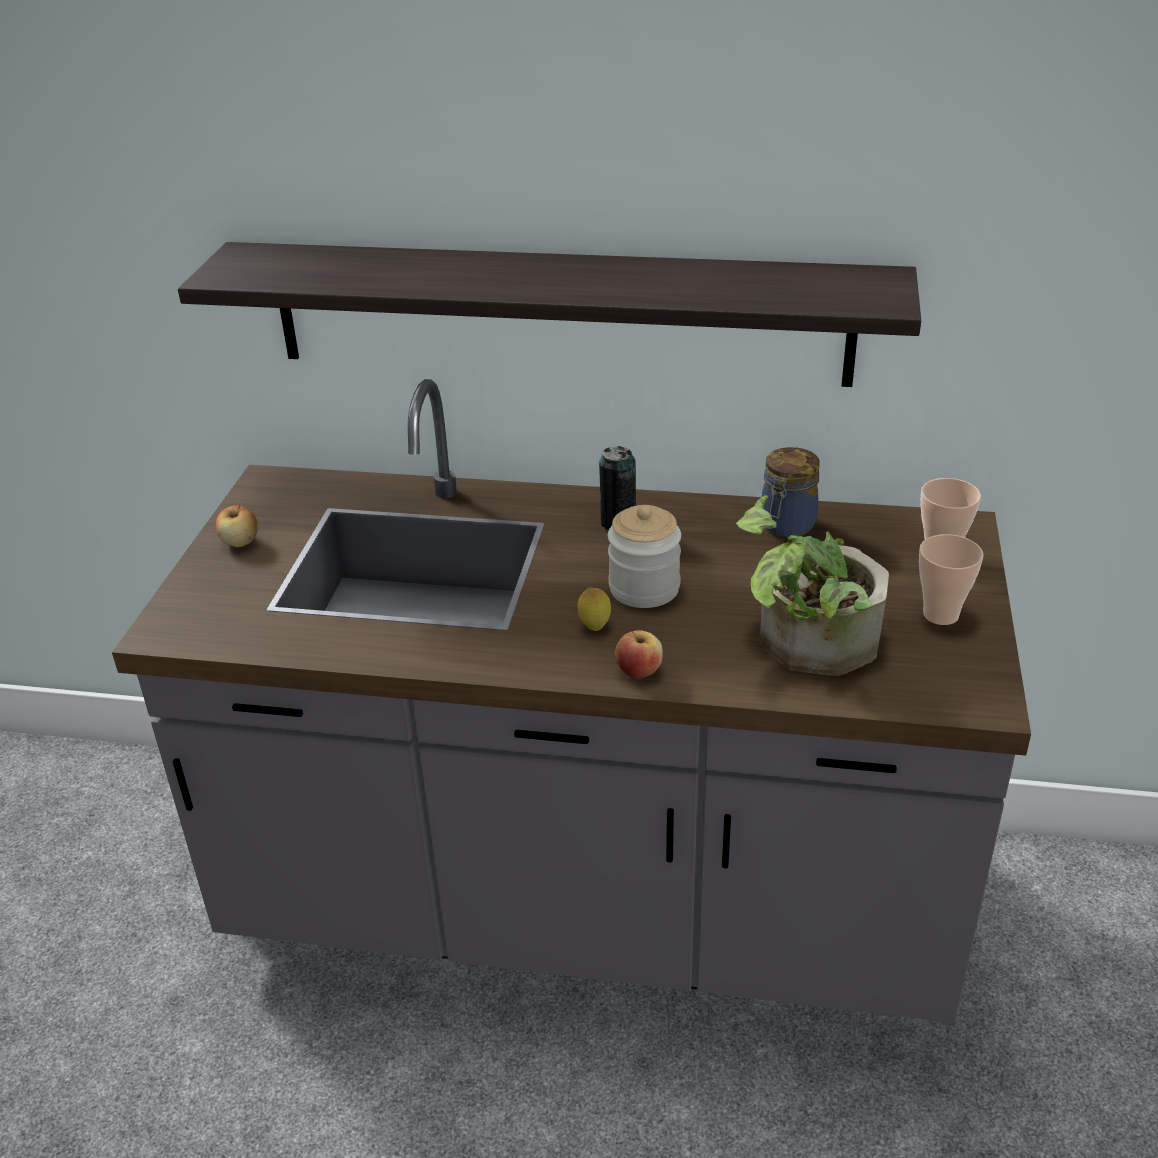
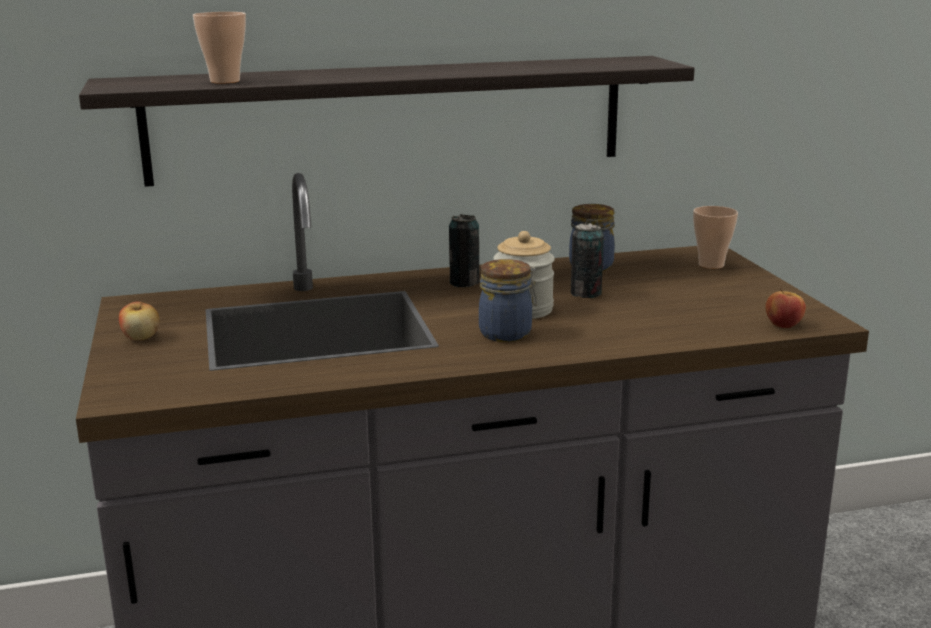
camera: 25 degrees left, 15 degrees down
lemon [578,588,611,631] -> jar [479,259,537,342]
apple [614,630,663,678] -> apple moved to [765,288,806,328]
potted plant [736,495,889,676] -> none
cup [919,534,983,625] -> cup moved to [193,12,246,84]
none -> can [571,223,604,298]

